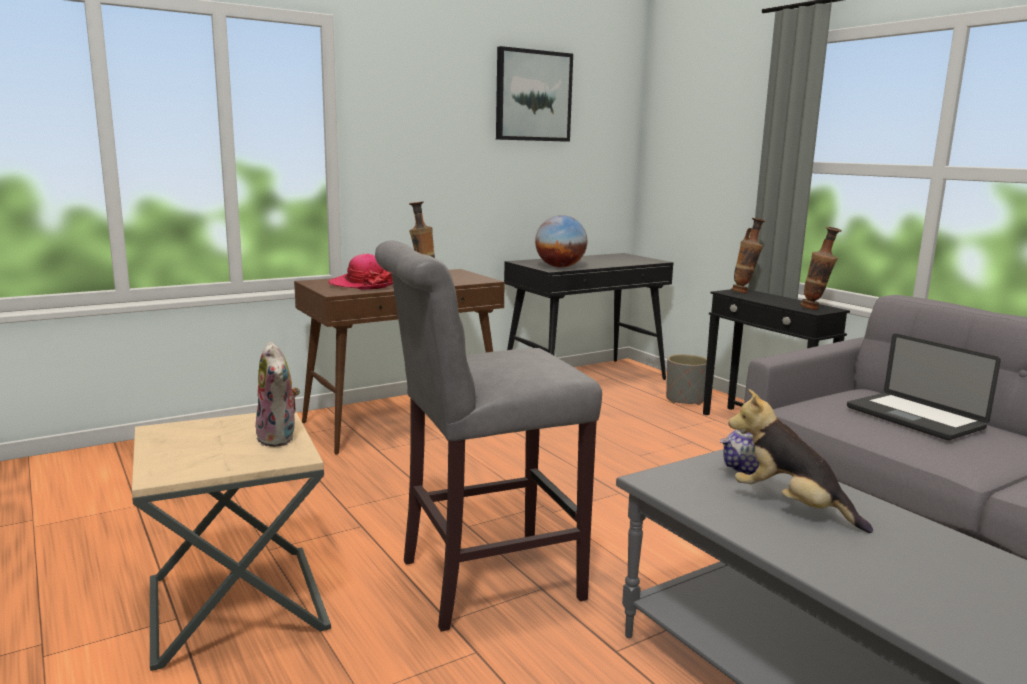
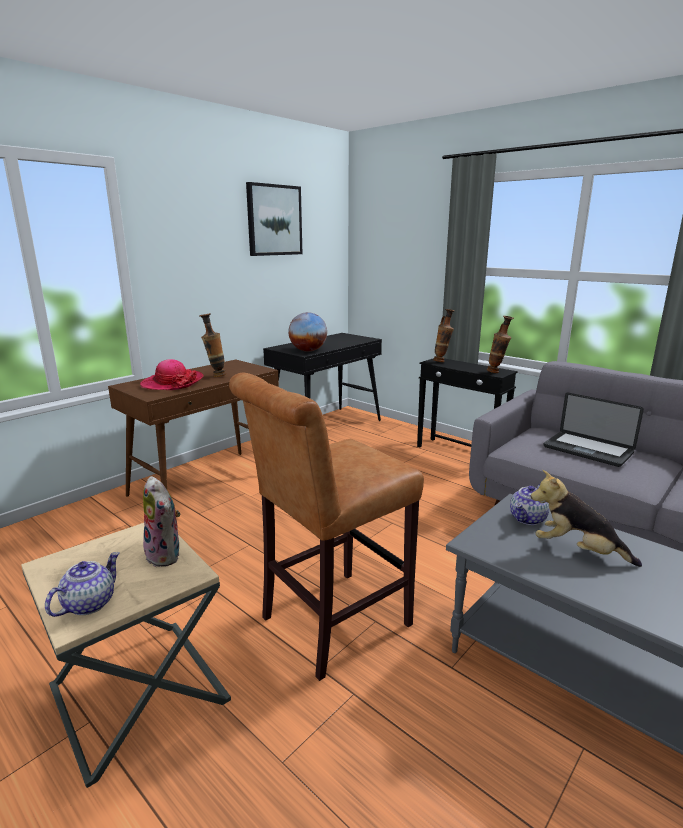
camera: 15 degrees left, 5 degrees up
grey stool [375,241,602,632] -> brown stool [229,373,424,681]
grey planter [666,354,707,405] -> none
none -> teapot [45,552,120,617]

